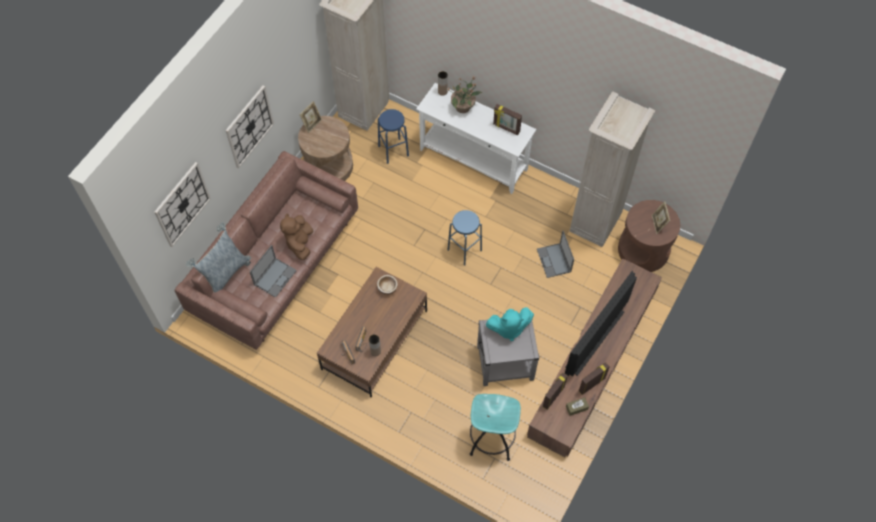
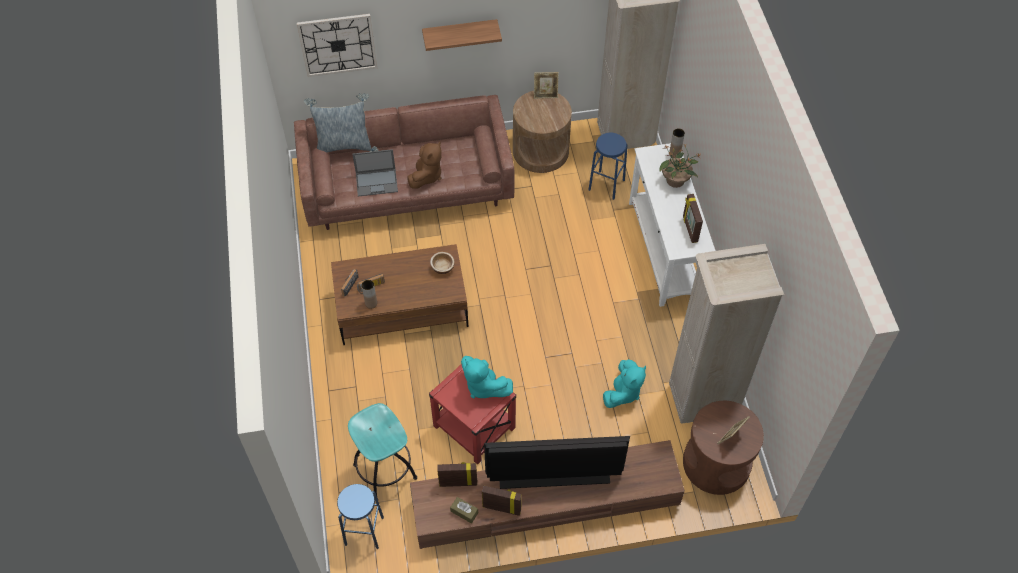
camera: 50 degrees right, 5 degrees down
wall clock [225,85,274,168] -> shelf [422,19,502,51]
brown plush toy [280,213,314,260] -> brown plush toy turned 150 degrees clockwise [407,141,442,188]
blue stool [447,210,482,265] -> blue stool moved to [337,484,384,549]
grey side table [477,320,540,386] -> red side table [429,364,516,464]
laptop [537,230,574,278] -> turquoise plush toy [603,359,646,408]

